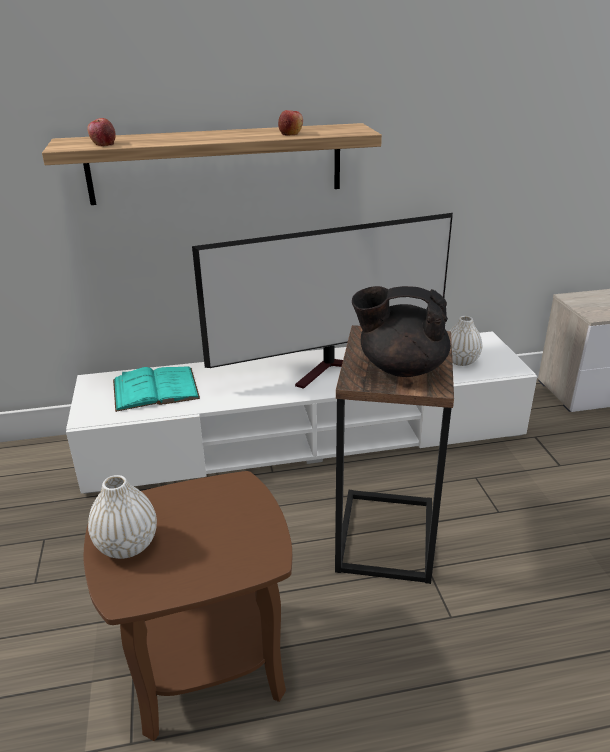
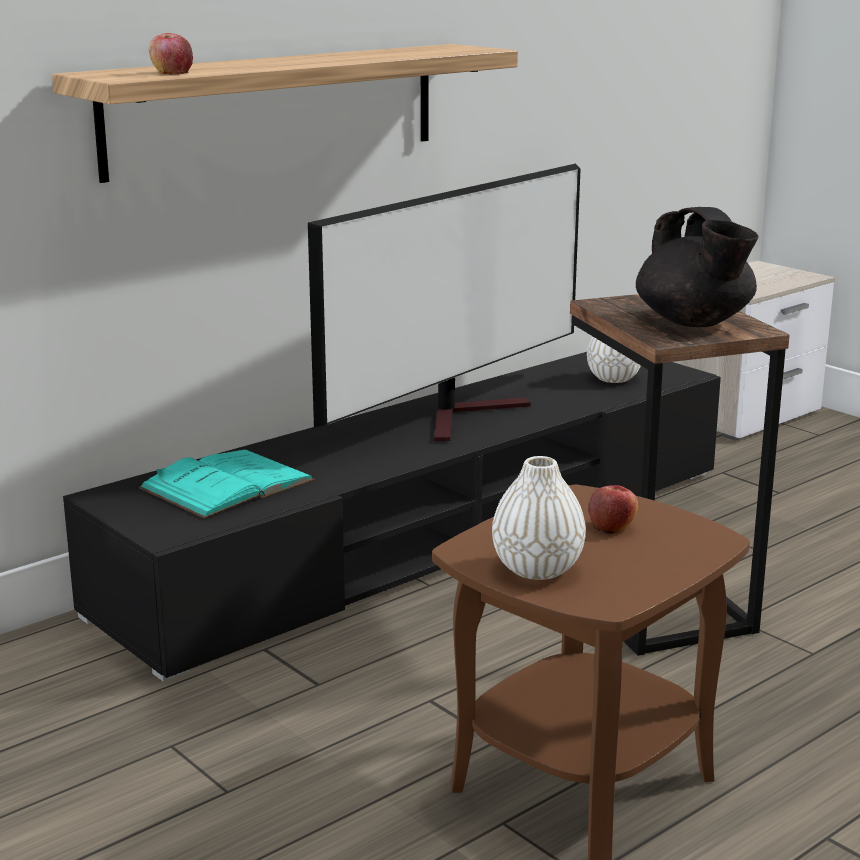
camera: 30 degrees left, 10 degrees down
white tv stand [66,331,537,494] -> black tv stand [63,352,721,682]
apple [278,110,303,135] -> apple moved to [588,485,638,534]
black teapot [352,286,451,377] -> black teapot turned 90 degrees counterclockwise [636,207,759,327]

